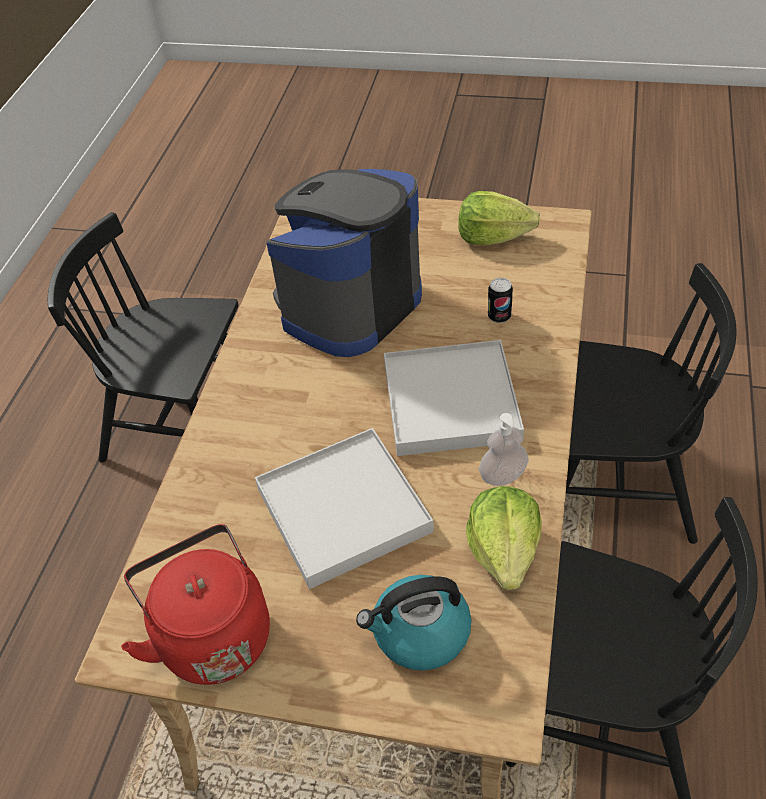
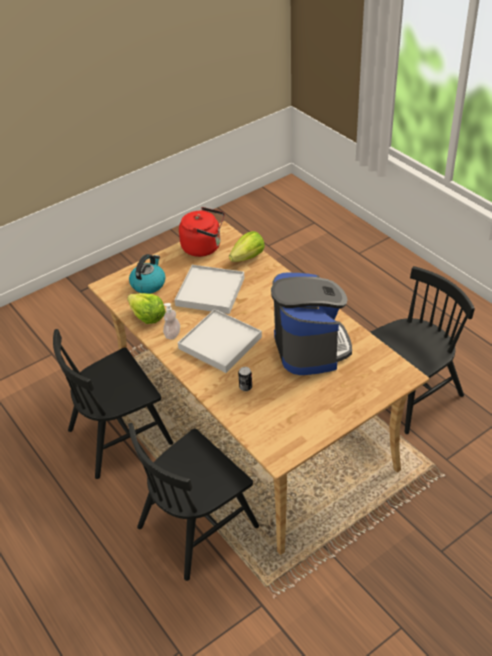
camera: 130 degrees right, 5 degrees down
lettuce [458,191,541,245] -> lettuce moved to [229,231,265,262]

